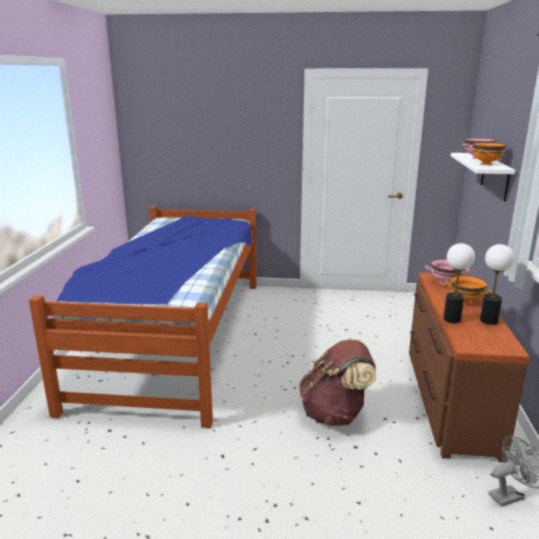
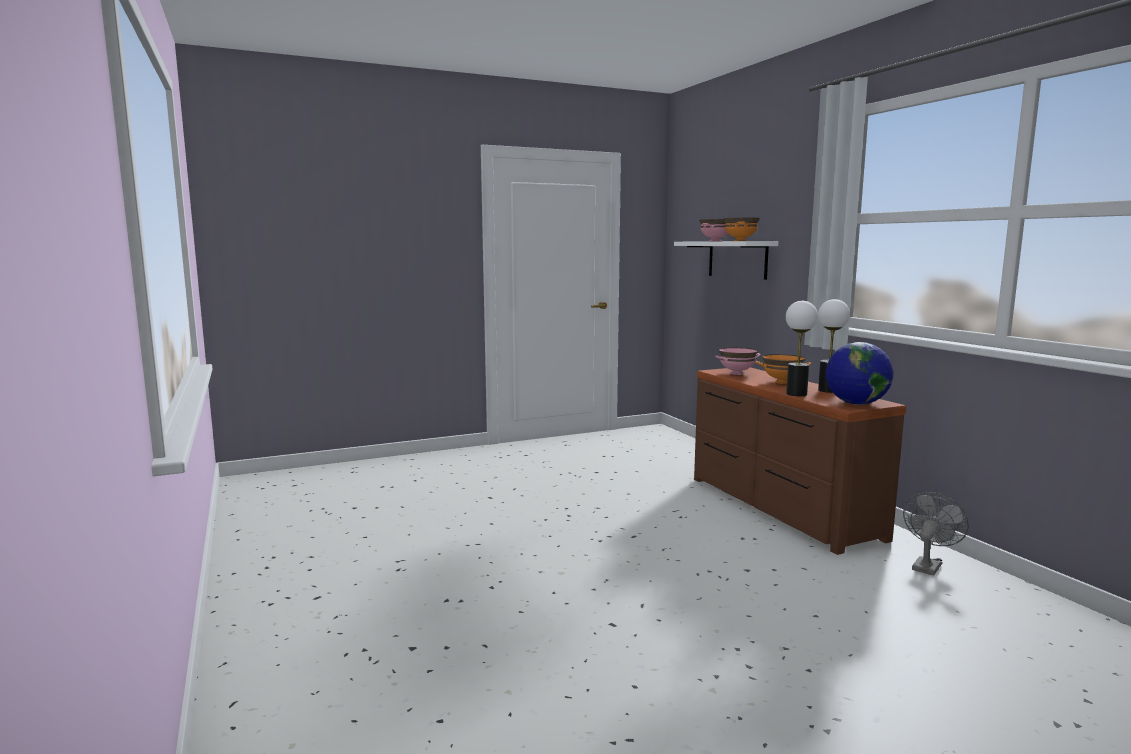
camera: 30 degrees left, 10 degrees down
bed [29,206,257,428] -> none
brown backpack [299,339,376,426] -> none
none -> globe [826,342,894,405]

